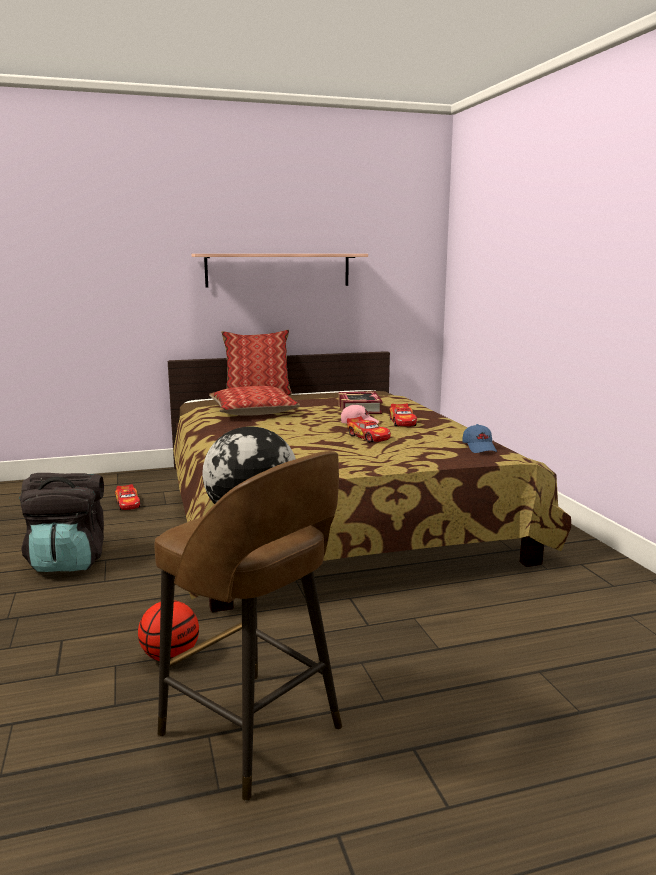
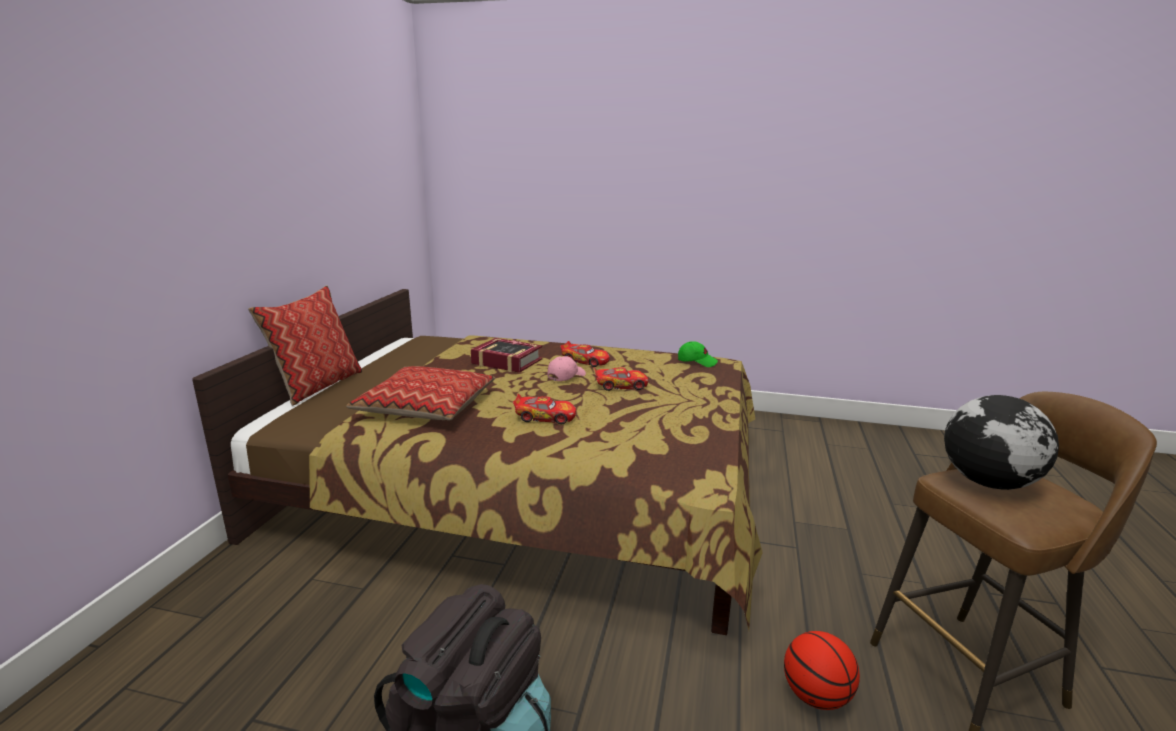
camera: 60 degrees left, 5 degrees up
toy car [115,484,140,510] -> toy car moved to [513,394,576,424]
shelf [192,254,368,288] -> none
blue cap [462,424,497,453] -> green cap [678,341,718,367]

